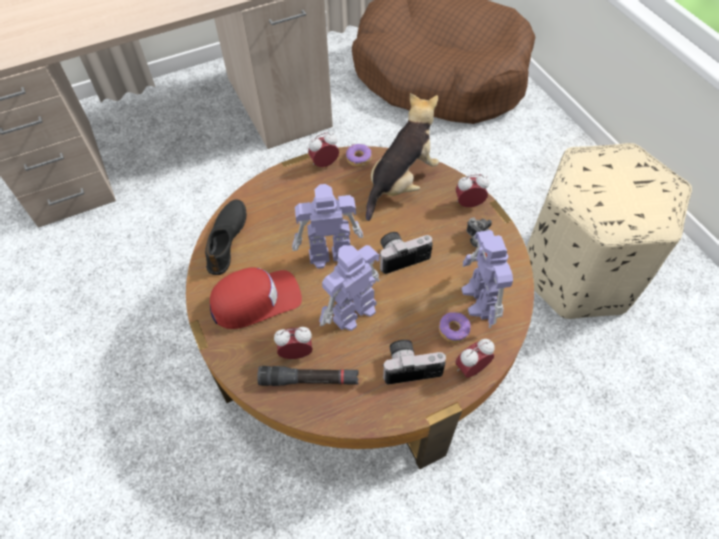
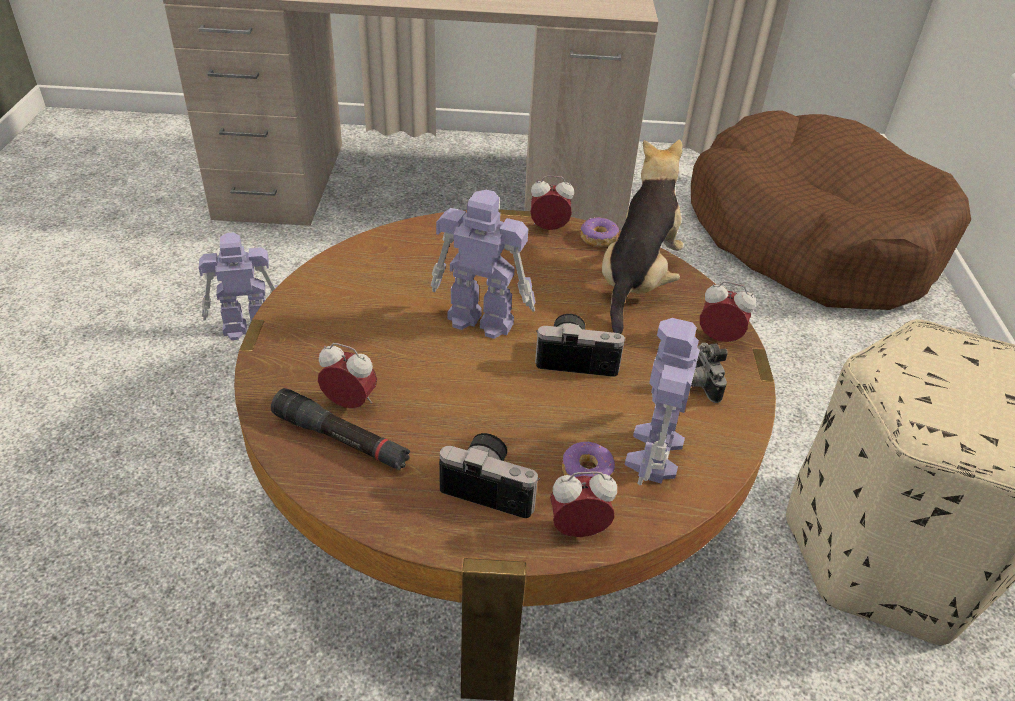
camera: 25 degrees right, 15 degrees down
black shoe [205,199,246,275] -> none
red cap [210,268,302,329] -> none
toy robot [319,245,380,331] -> toy robot moved to [198,232,277,340]
plush toy [366,93,439,221] -> plush toy turned 45 degrees counterclockwise [602,140,684,334]

